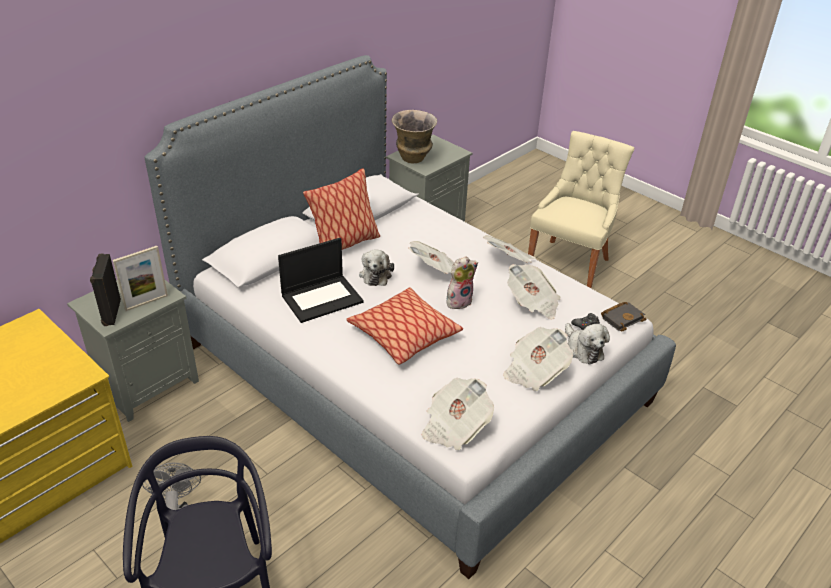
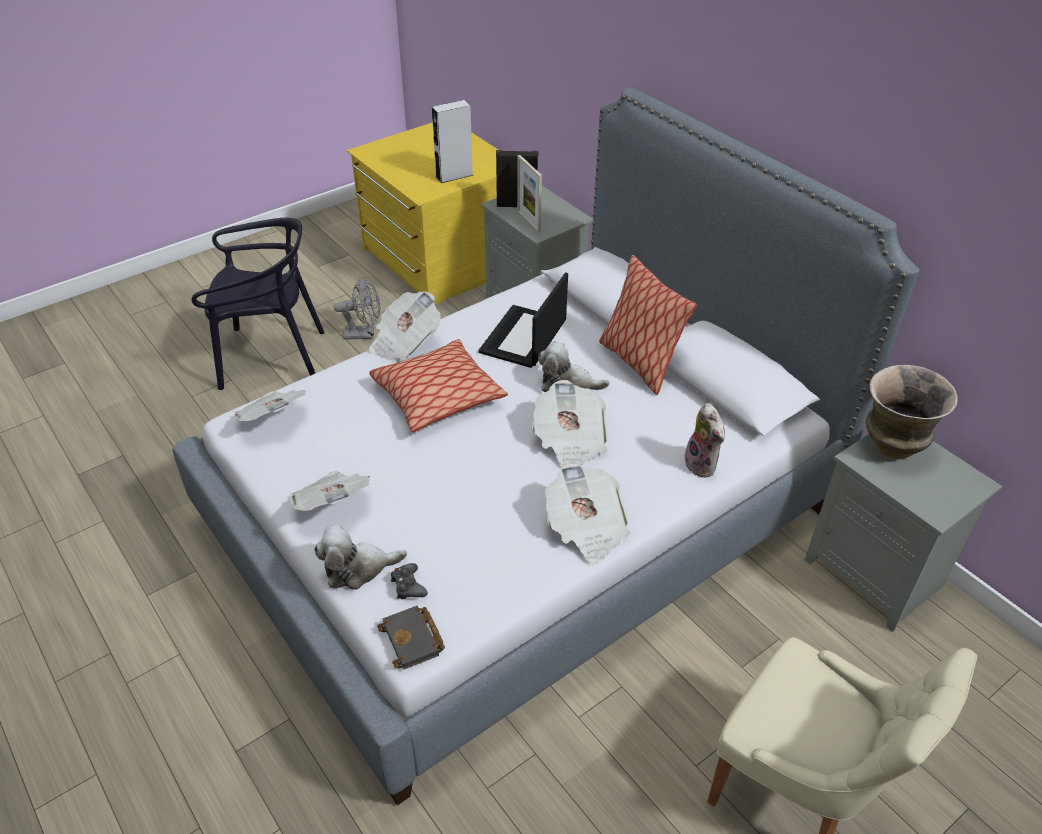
camera: 100 degrees right, 5 degrees up
laptop [278,238,364,323] -> laptop turned 45 degrees clockwise [479,272,568,368]
plush toy [447,256,478,310] -> plush toy moved to [685,403,725,478]
newspaper [507,264,561,319] -> newspaper moved to [369,291,441,361]
none -> grey speaker [432,100,473,183]

